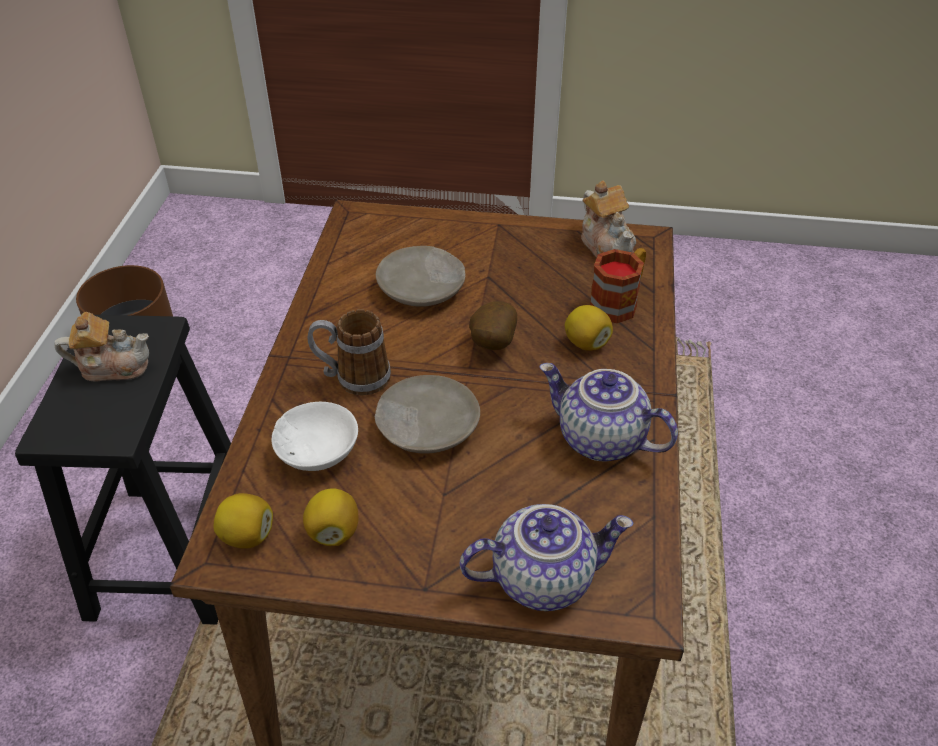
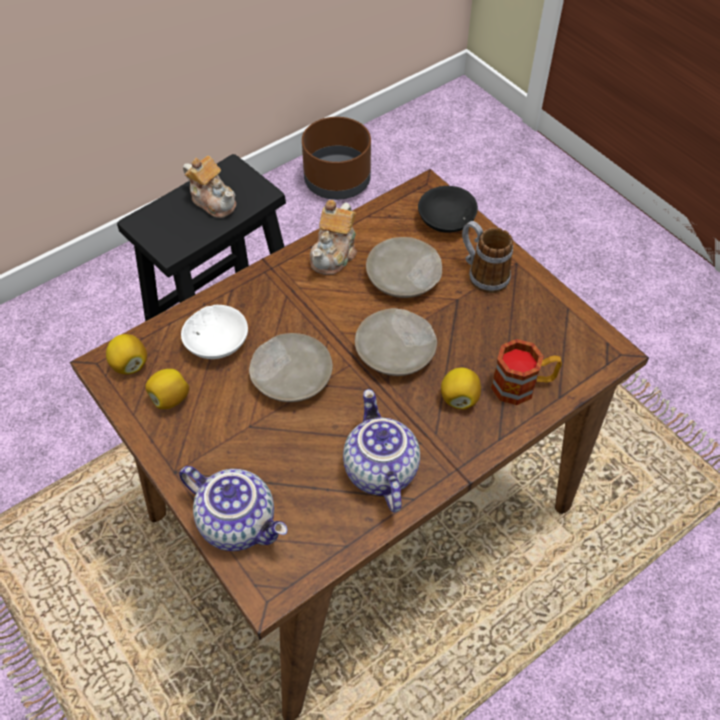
camera: 45 degrees right, 10 degrees up
mug [308,309,391,395] -> mug moved to [462,221,513,293]
potato [469,301,517,350] -> beige plate [355,308,437,376]
teapot [581,180,636,258] -> teapot moved to [310,200,357,275]
none -> black bowl [418,186,478,233]

